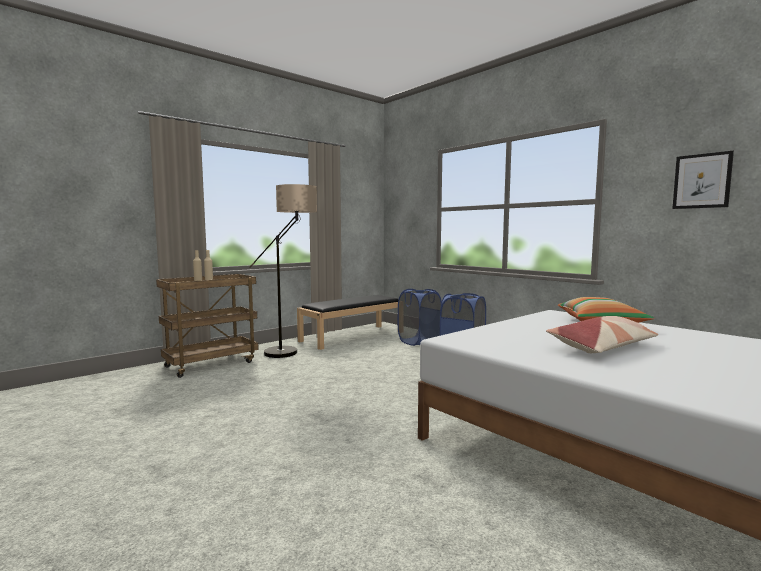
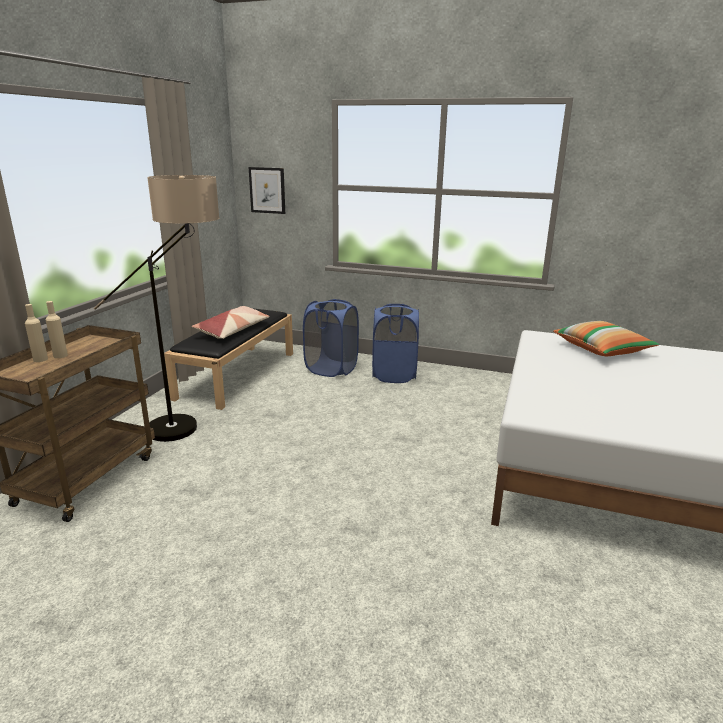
camera: 30 degrees left, 15 degrees up
pillow [546,316,658,353] -> pillow moved to [192,306,270,339]
picture [672,151,734,209] -> picture moved to [249,167,285,214]

